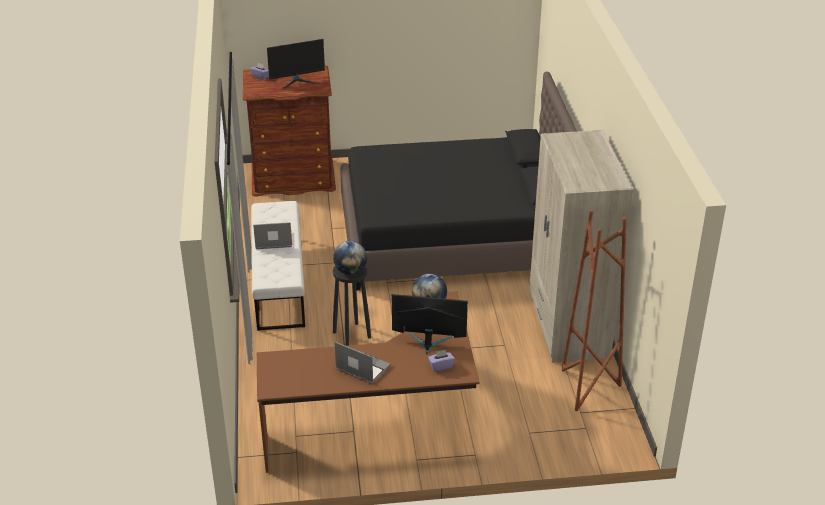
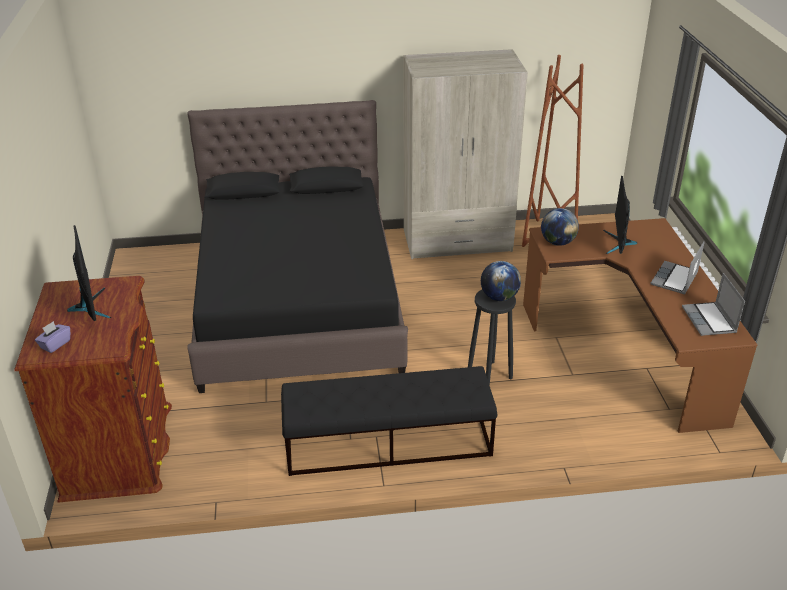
camera: 90 degrees left, 0 degrees up
white bench [251,201,305,331] -> black bench [281,366,497,476]
laptop [253,222,292,249] -> laptop moved to [682,273,745,336]
purple tissue box [428,350,455,372] -> none

